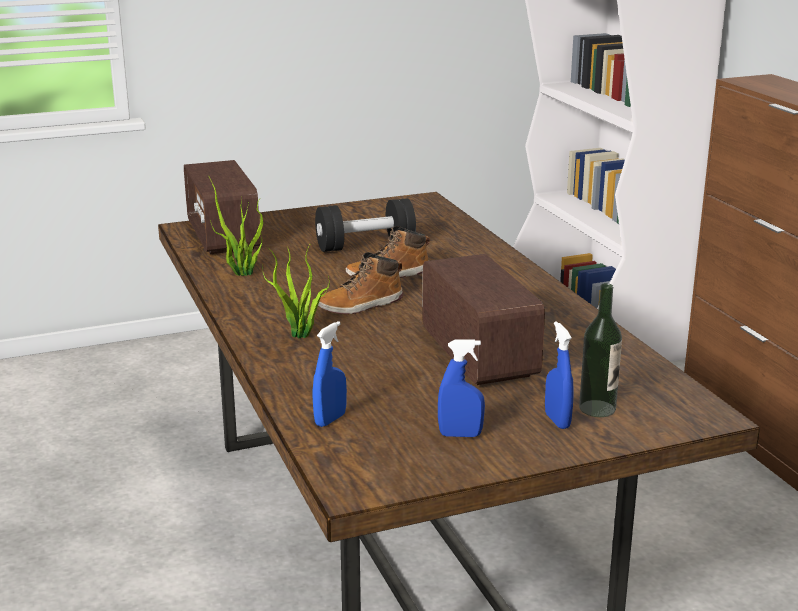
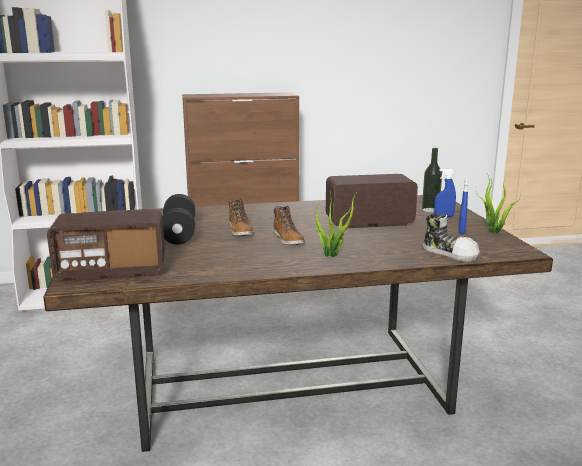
camera: 80 degrees left, 5 degrees down
potted plant [209,177,263,276] -> potted plant moved to [476,174,520,233]
blue spray bottle [313,321,347,427] -> shoe [423,214,480,262]

